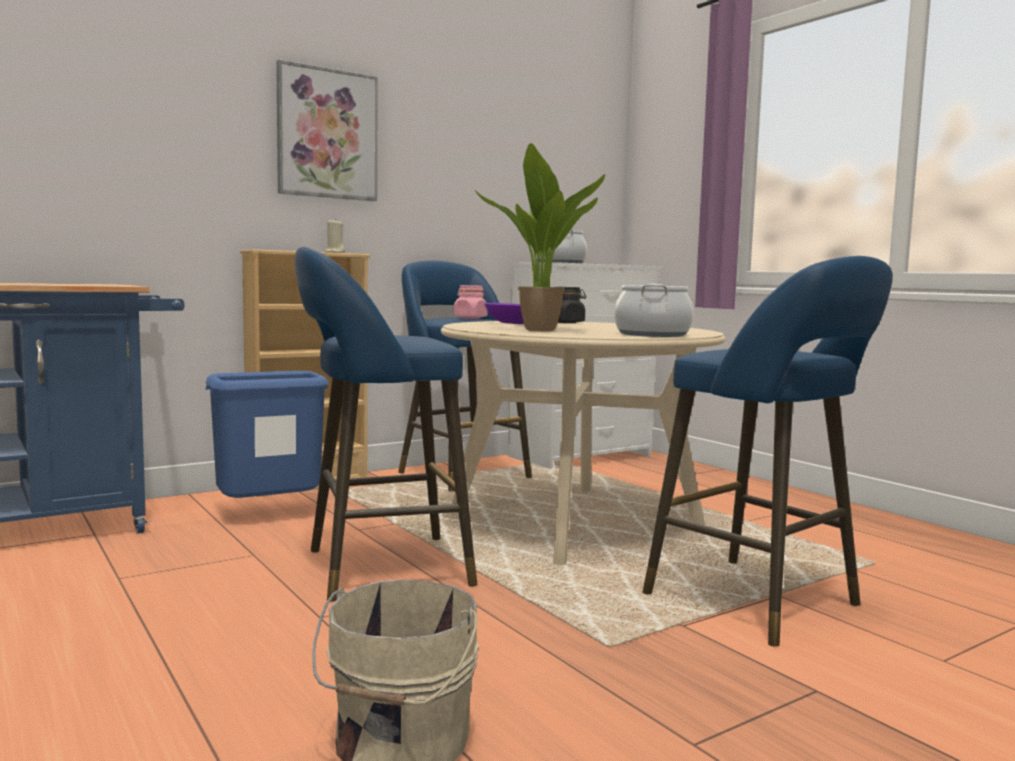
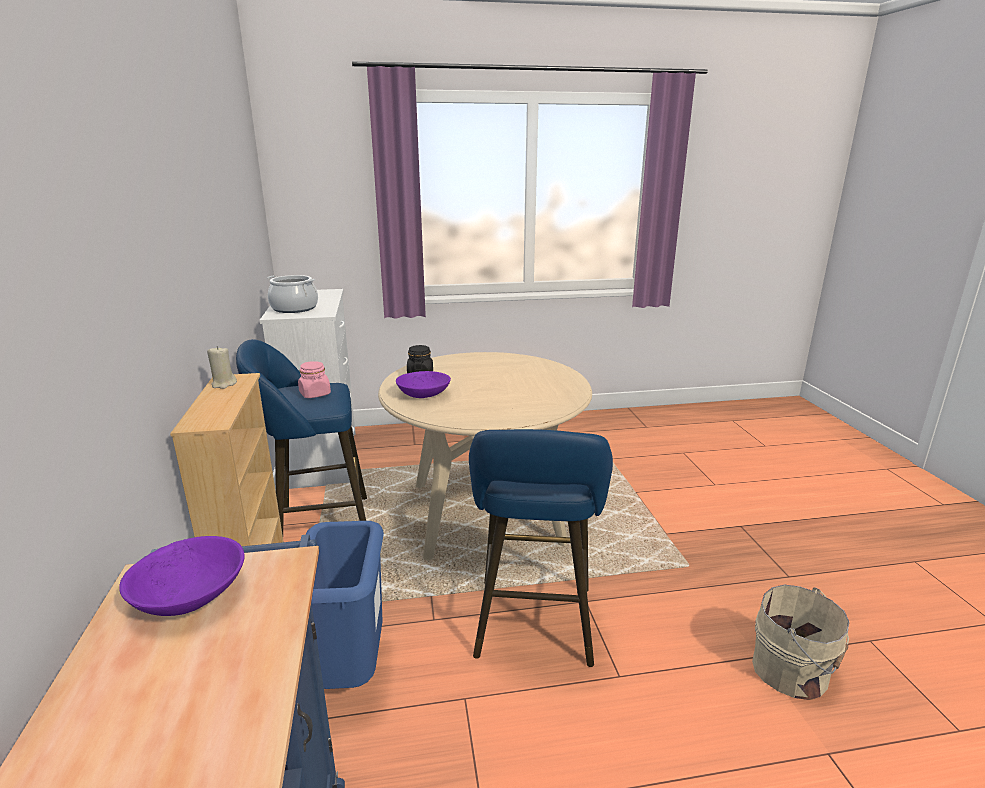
camera: 65 degrees left, 15 degrees up
picture [276,59,378,201] -> none
potted plant [475,143,605,332] -> none
cooking pot [614,284,693,337] -> none
blue stool [642,256,893,647] -> none
none -> purple bowl [119,536,244,616]

